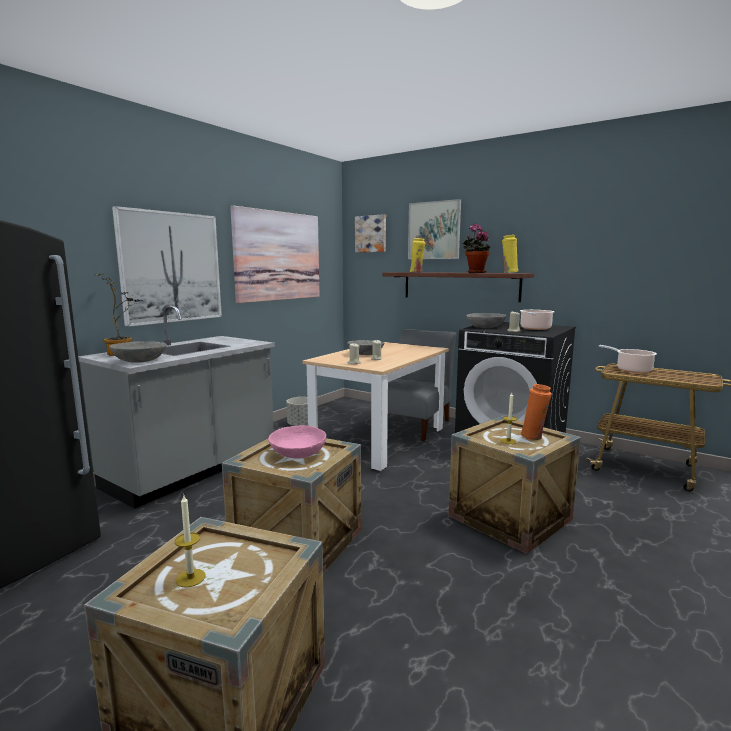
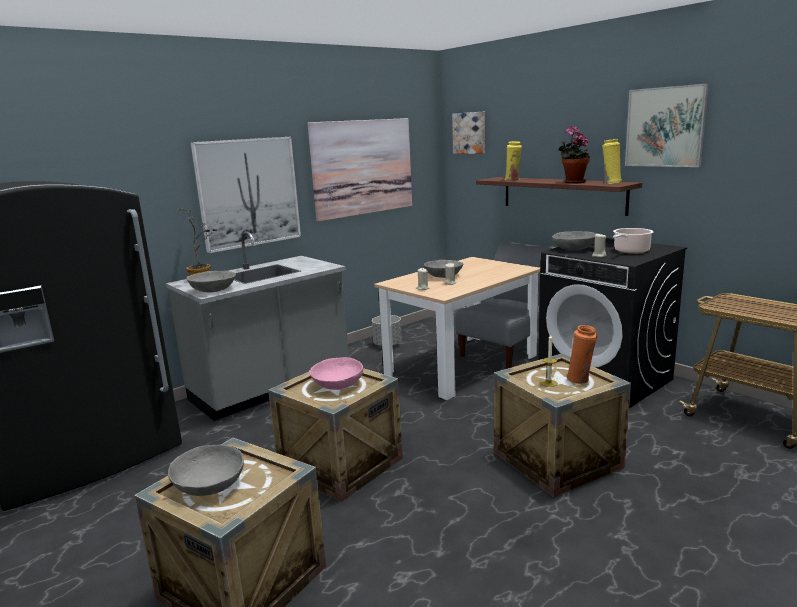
camera: 15 degrees right, 5 degrees up
candle [175,495,205,588] -> grey bowl [168,445,244,496]
picture [408,199,461,259] -> picture moved to [625,83,709,167]
cooking pot [599,345,657,373] -> none

